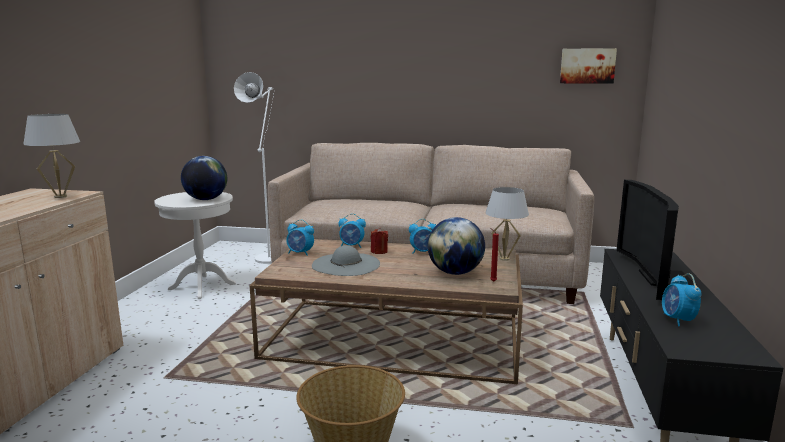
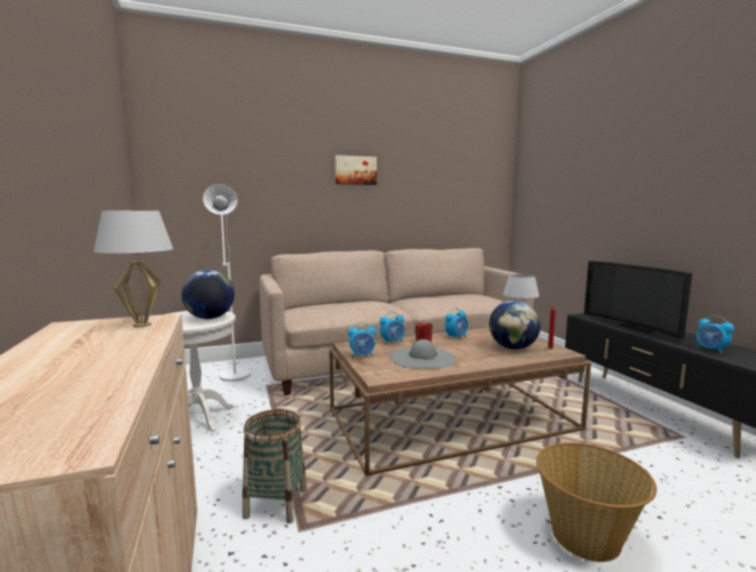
camera: 30 degrees left, 5 degrees down
picture [560,48,617,84] -> picture moved to [335,155,377,185]
none -> basket [242,409,307,523]

